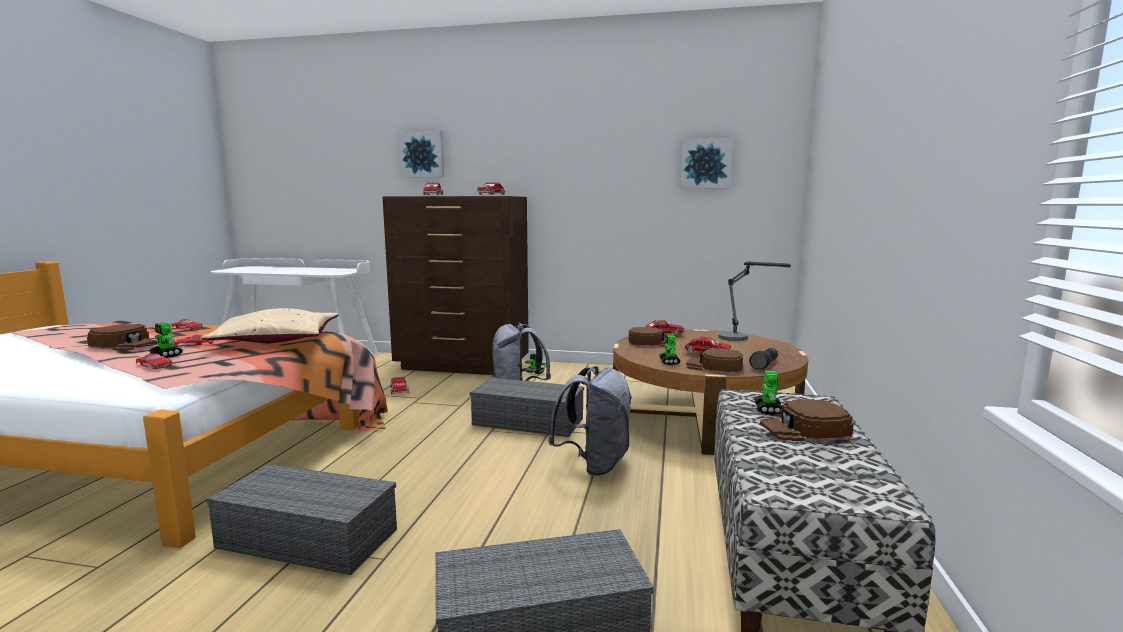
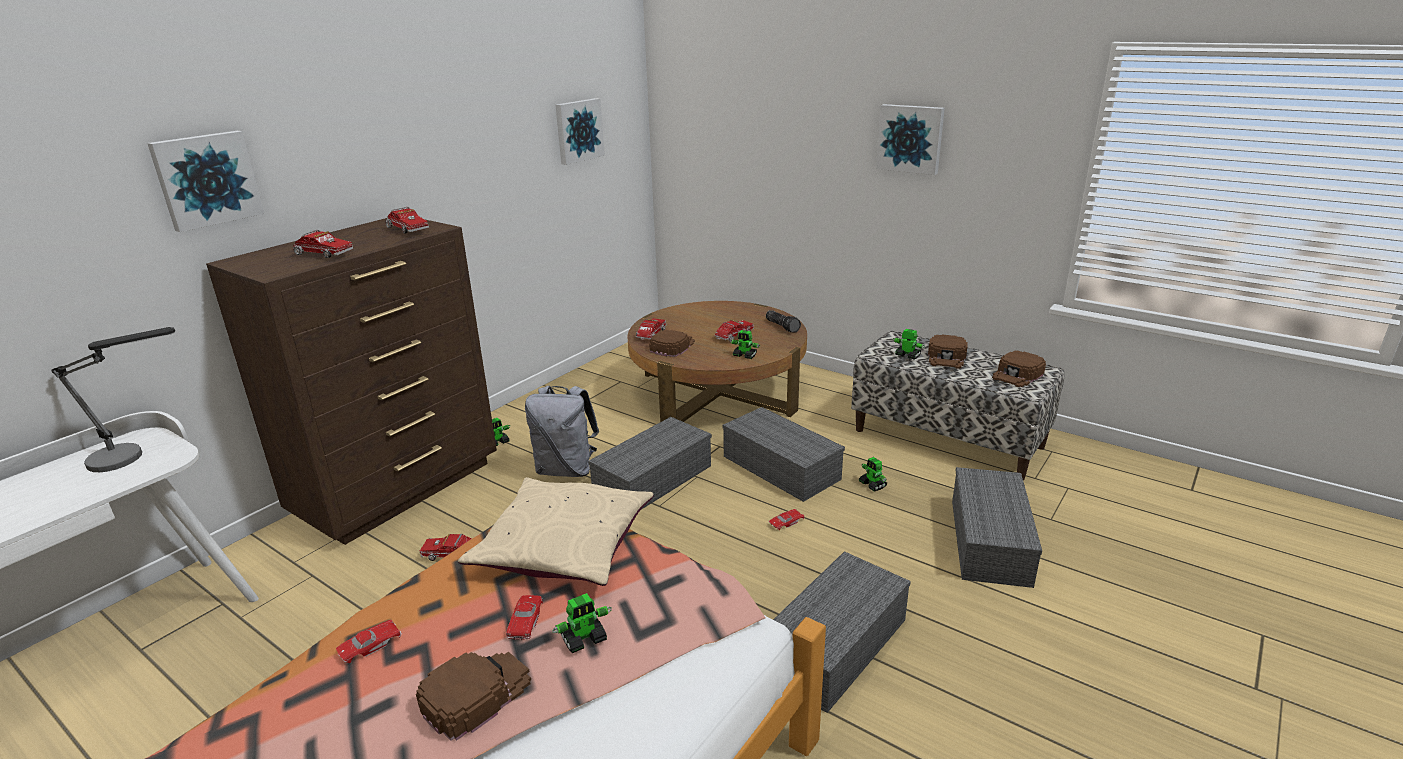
camera: 65 degrees left, 15 degrees up
red toy car [136,353,172,369] -> red toy car moved to [769,509,805,530]
grey backpack [548,366,632,476] -> grey storage box [722,407,845,502]
brown cap [686,348,743,374] -> brown cap moved to [992,350,1046,387]
table lamp [718,262,791,341] -> table lamp moved to [51,327,175,472]
none -> toy robot [859,457,887,491]
none -> picture [876,104,945,175]

